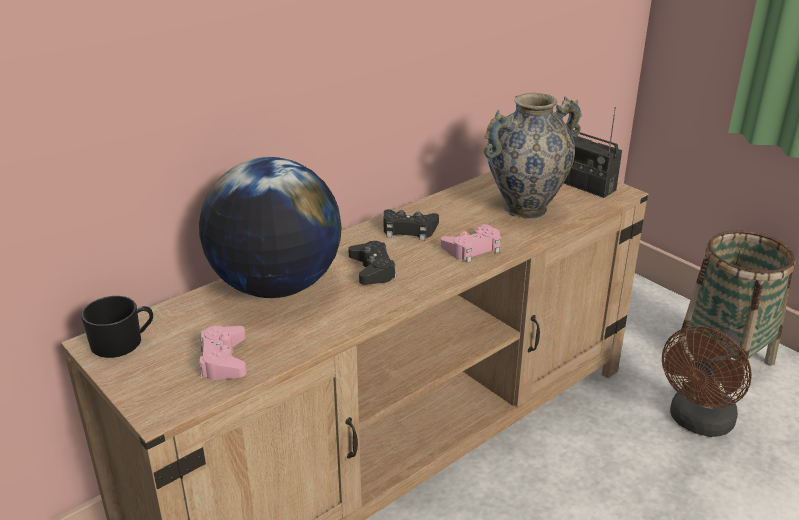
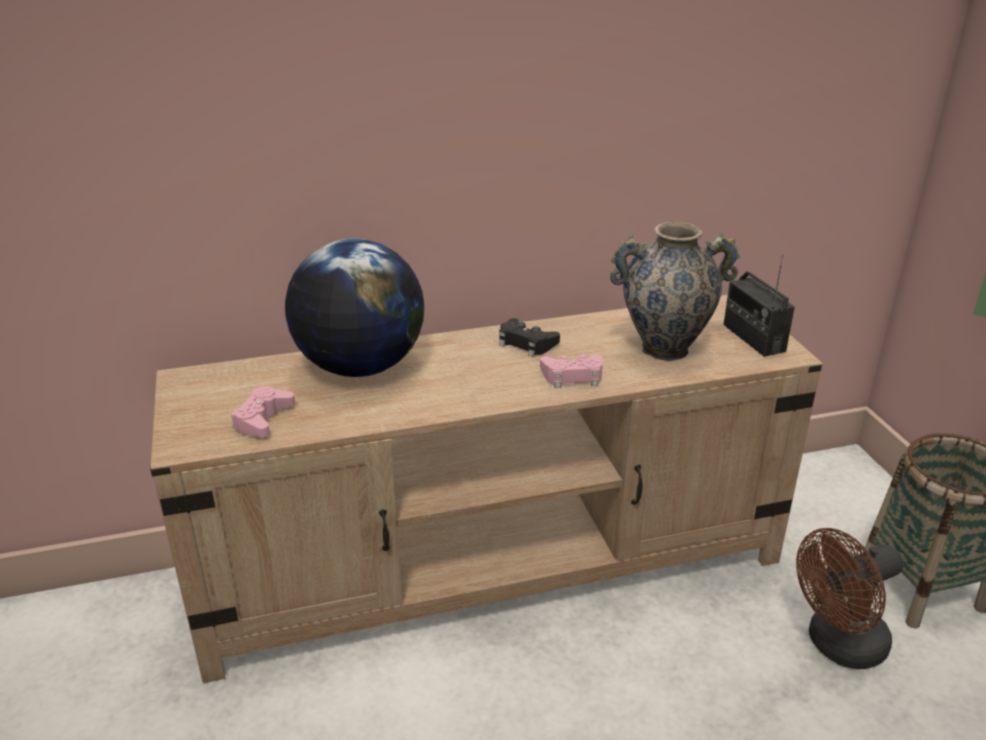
camera: 25 degrees right, 0 degrees up
black mug [81,296,153,358] -> none
black game controller [348,241,397,285] -> none

